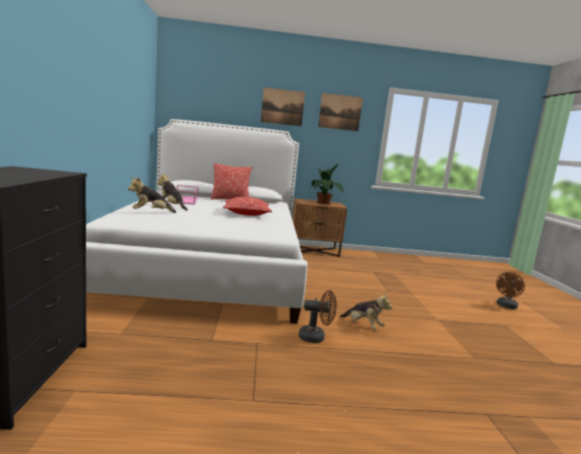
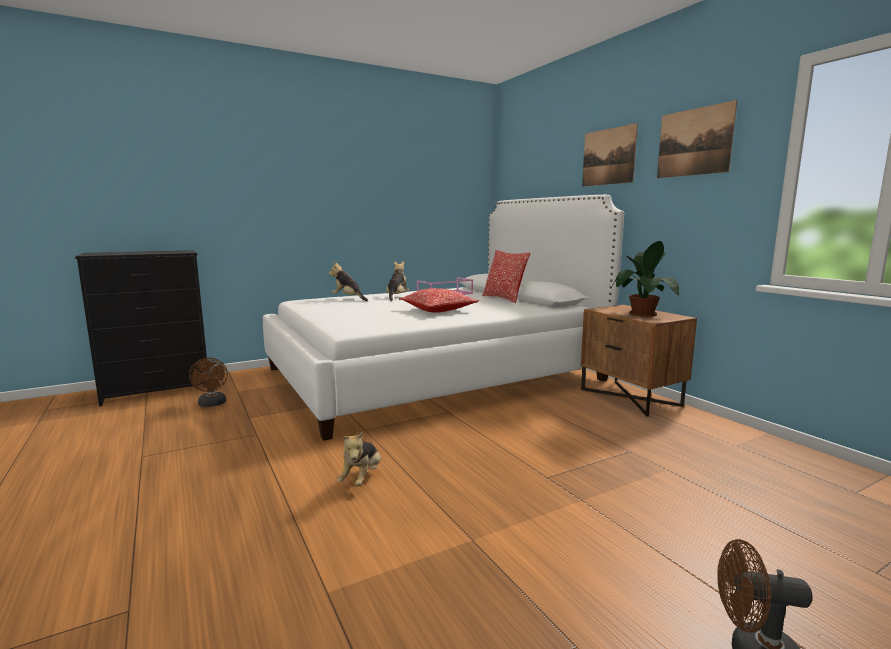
camera: 65 degrees right, 0 degrees up
brown fan [299,290,337,343] -> brown fan moved to [189,358,228,407]

